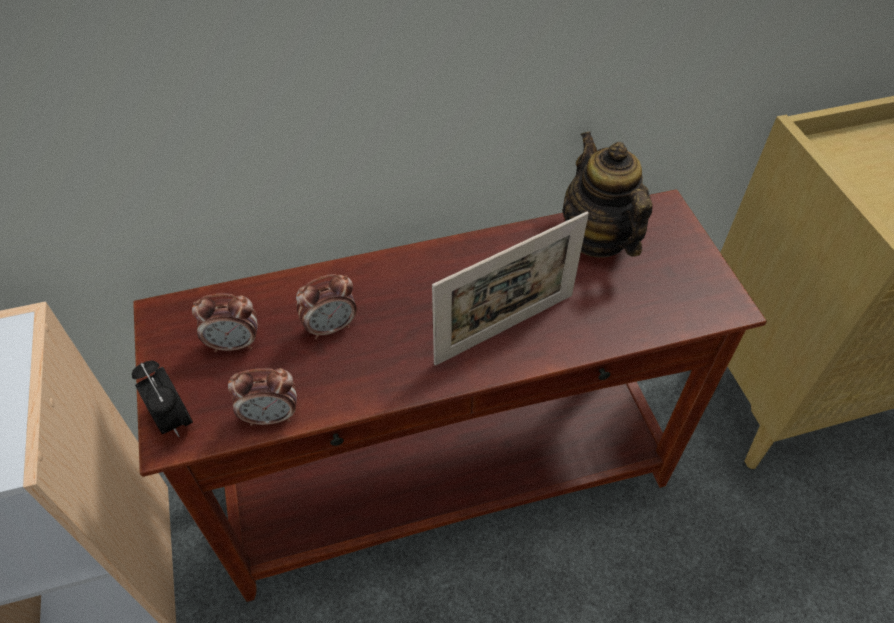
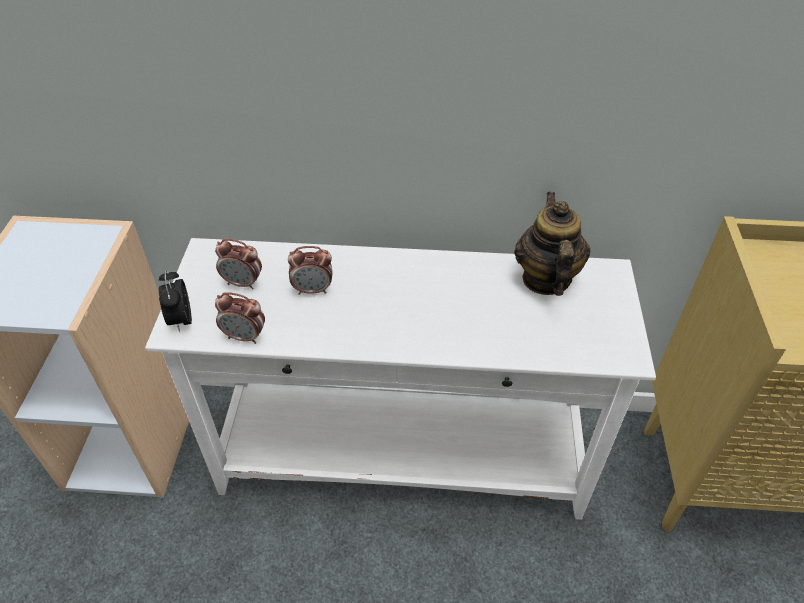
camera: 20 degrees right, 5 degrees down
brown console table [133,189,767,602] -> white console table [145,238,656,520]
picture frame [432,212,589,366] -> none

